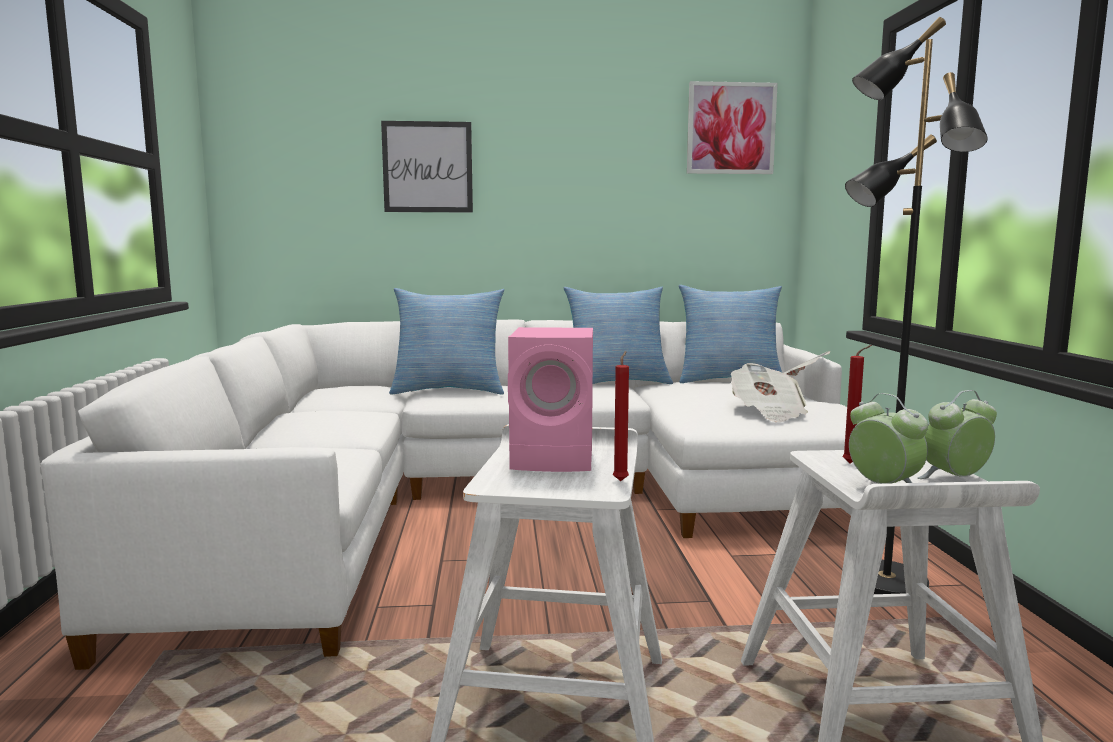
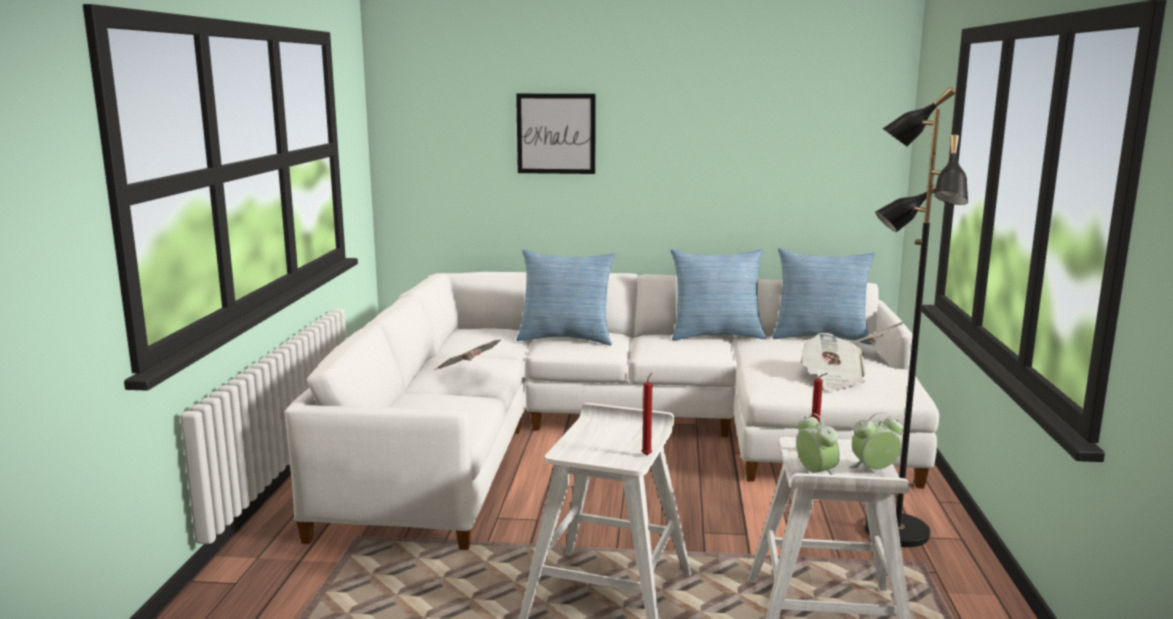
camera: 10 degrees right, 5 degrees up
pink speaker [508,327,593,472] -> none
picture [687,81,778,174] -> none
none -> newspaper [434,340,501,370]

